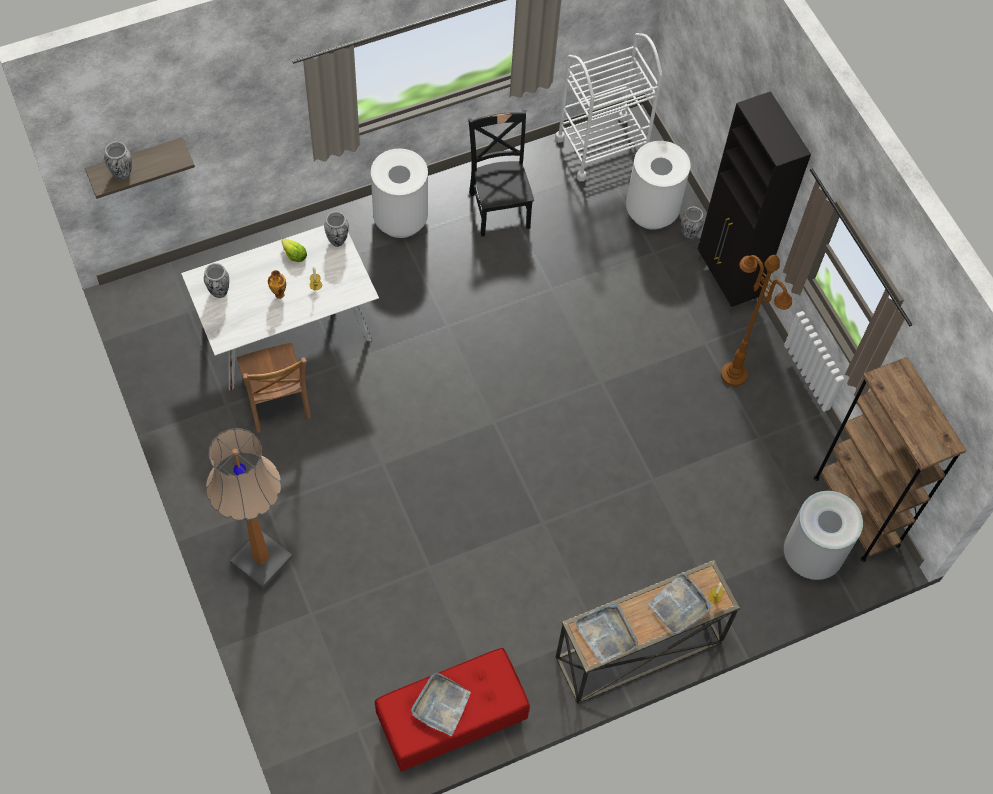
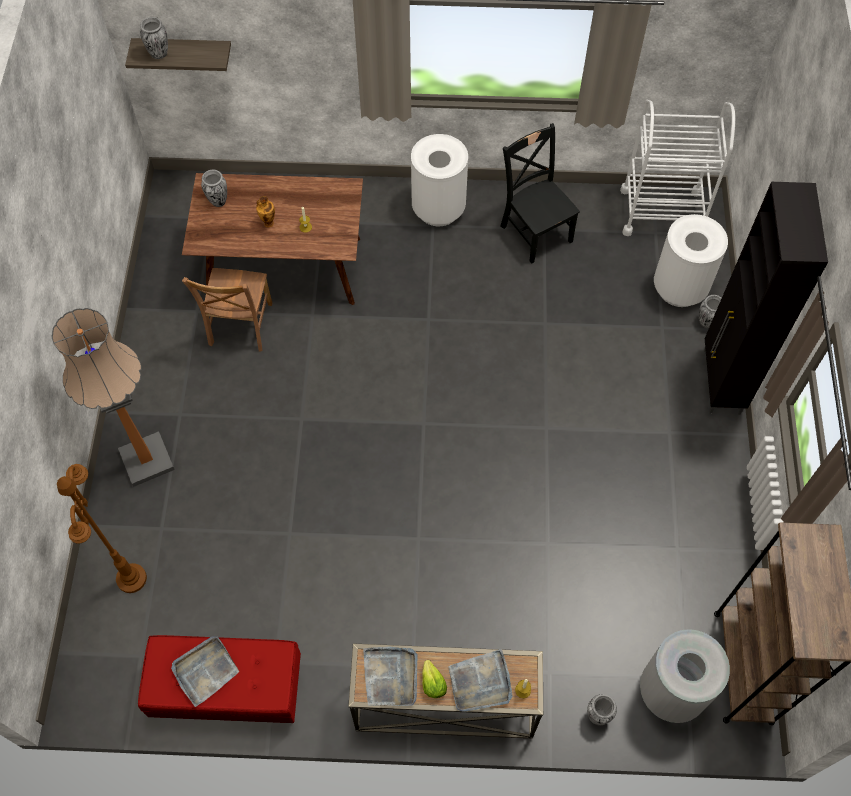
camera: 30 degrees right, 0 degrees up
white dining table [181,225,379,391] -> brown dining table [182,173,363,305]
lettuce [282,238,307,262] -> lettuce moved to [422,660,447,698]
vase [324,211,349,247] -> vase moved to [587,694,617,726]
black chair [468,110,534,237] -> black chair turned 45 degrees counterclockwise [500,123,580,264]
brown floor lamp [721,255,792,387] -> brown floor lamp moved to [57,464,147,593]

